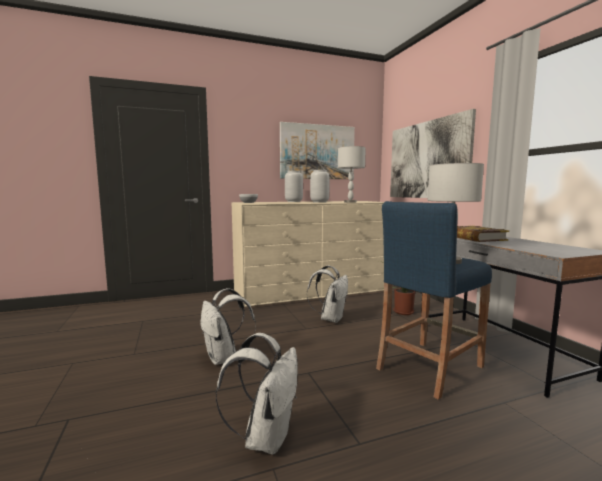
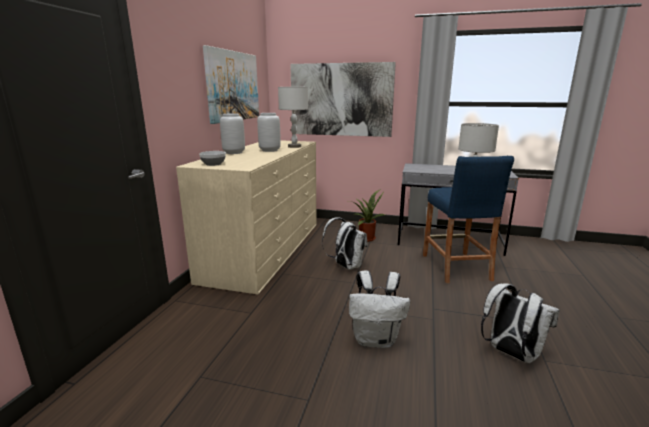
camera: 55 degrees left, 10 degrees up
book [457,226,509,242] -> none

